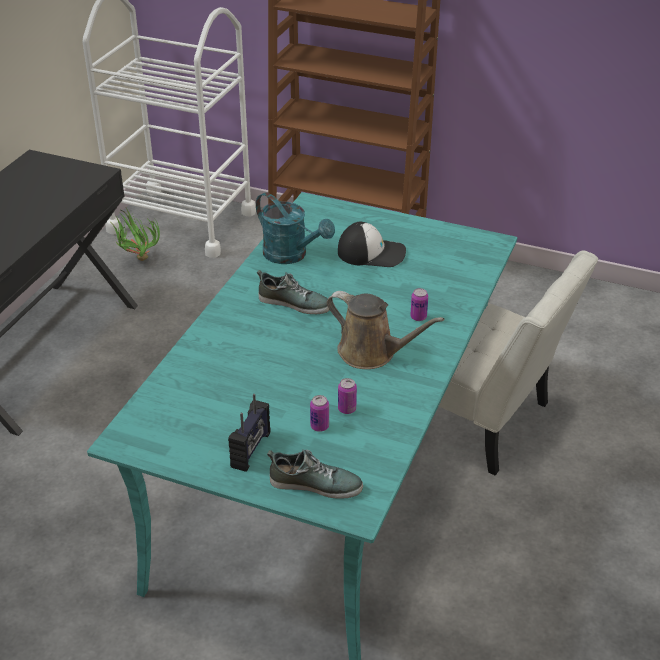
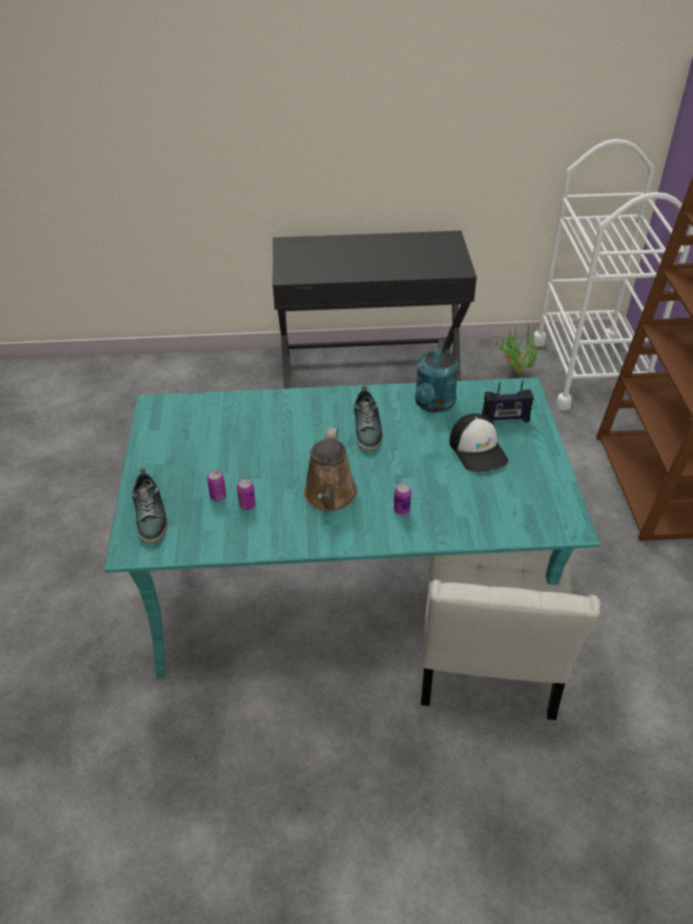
camera: 65 degrees right, 5 degrees up
radio [228,394,271,472] -> radio moved to [482,380,534,422]

